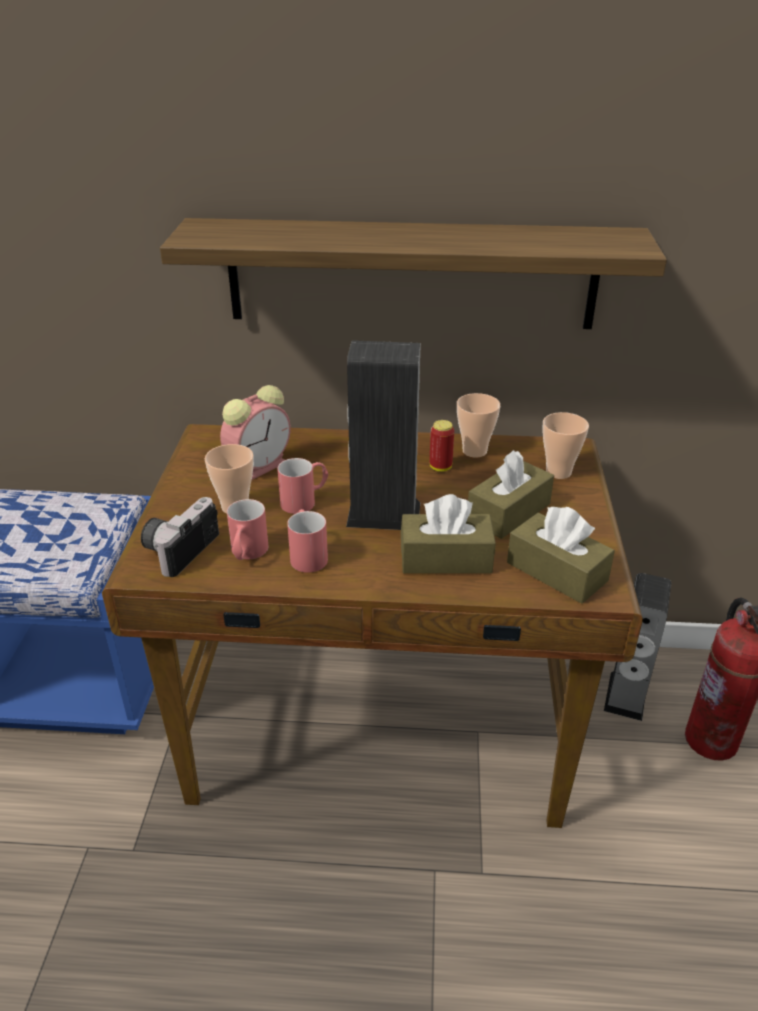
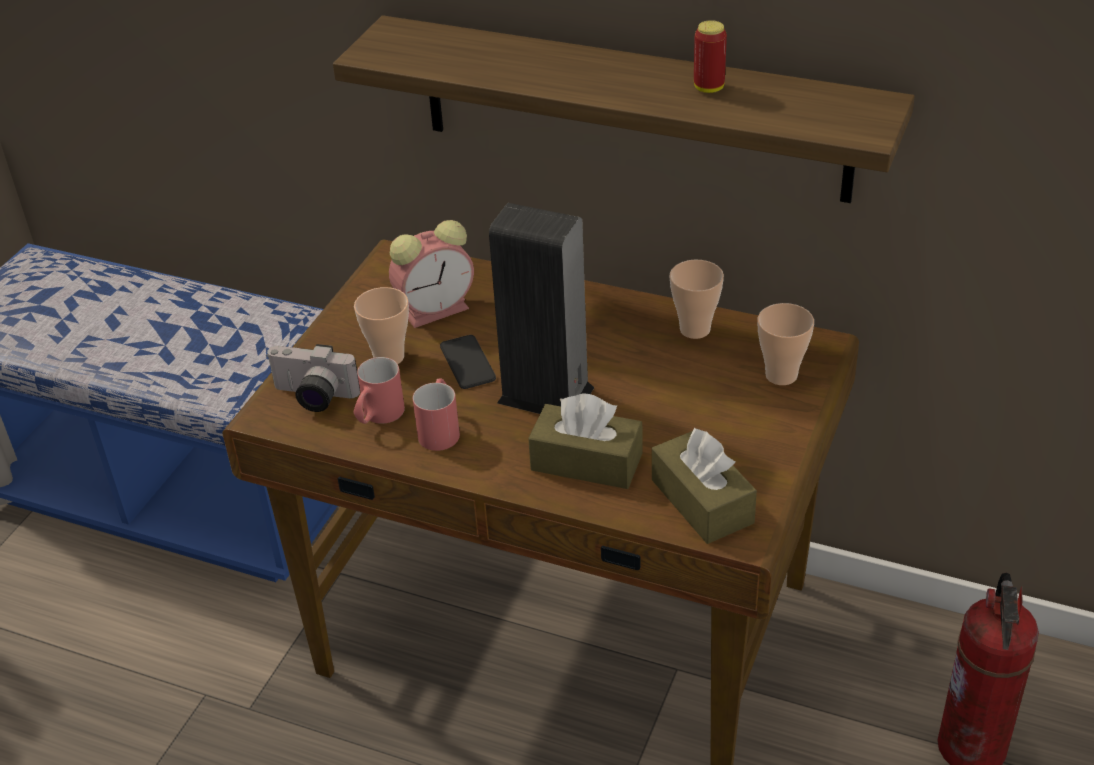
camera: 20 degrees right, 5 degrees up
camera [141,497,219,577] -> camera turned 120 degrees counterclockwise [266,344,360,412]
red mug [277,458,328,514] -> phone [440,335,496,389]
can [430,420,454,472] -> can moved to [694,20,727,93]
brown tissue box [468,450,554,539] -> none
speaker [604,573,671,721] -> none

